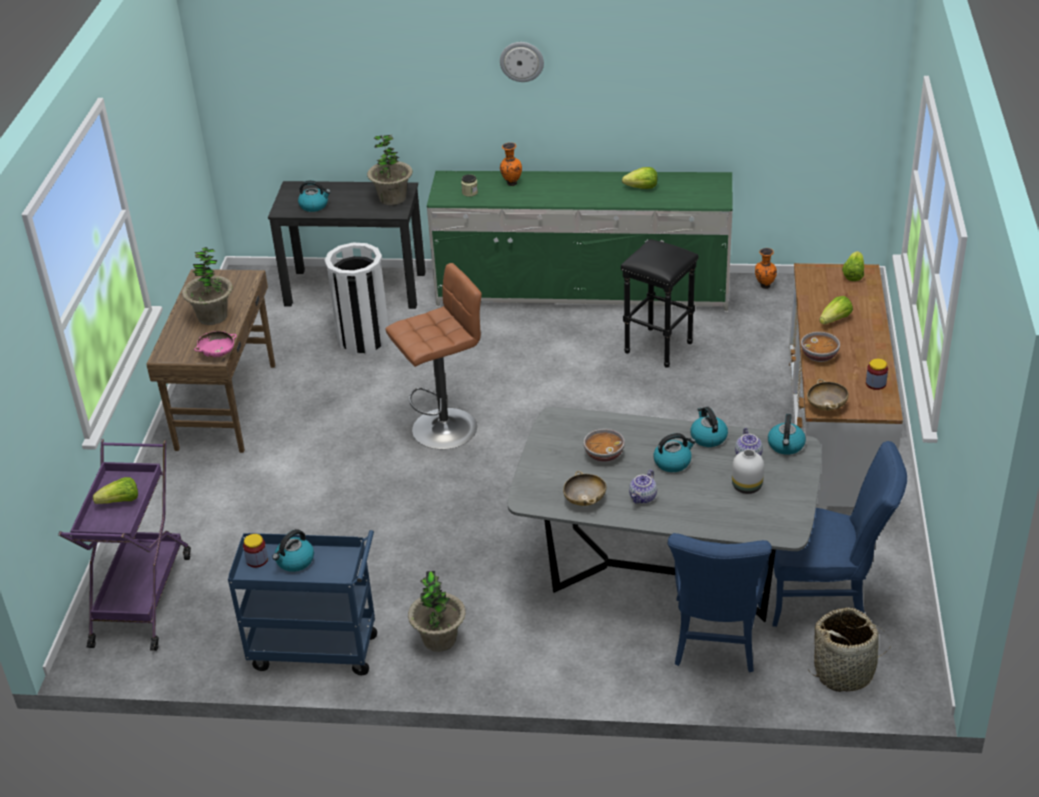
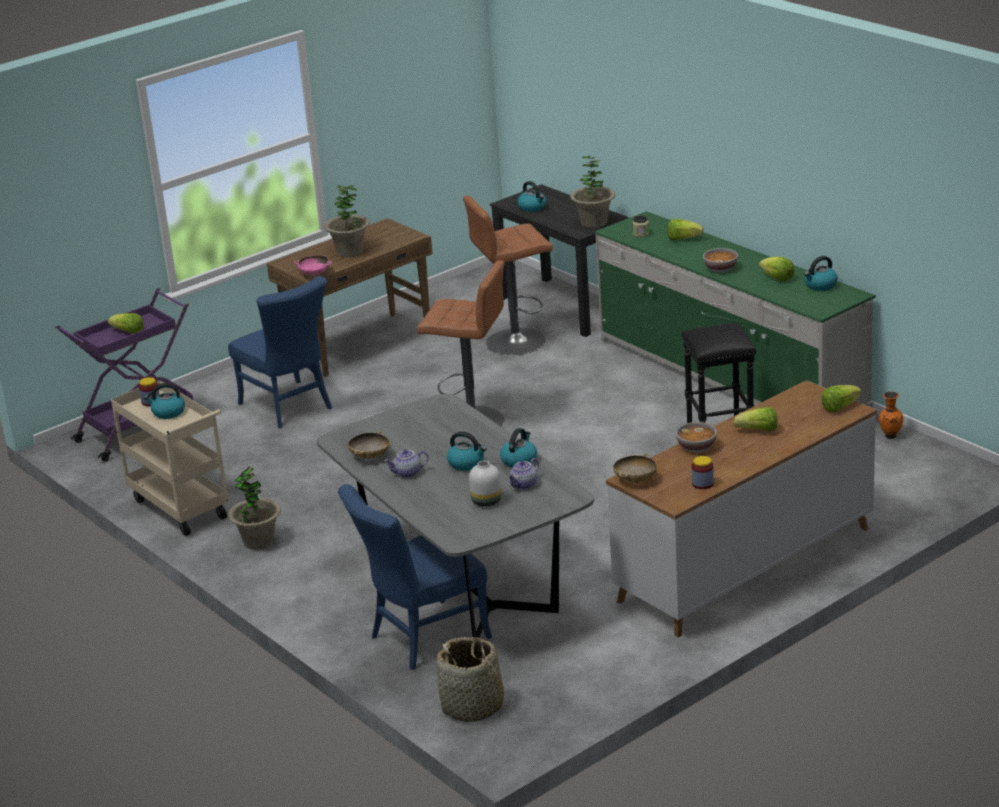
camera: 45 degrees right, 10 degrees down
blue cart [228,530,377,675] -> beige cart [111,380,229,536]
white trash can [324,243,389,355] -> brown stool [463,195,553,355]
wall clock [500,42,544,82] -> none
orange vase [500,142,522,186] -> lettuce [667,219,704,240]
bowl [584,429,625,462] -> bowl moved to [703,248,738,272]
kettle [768,414,806,455] -> kettle moved to [804,256,838,291]
blue chair [772,441,907,627] -> blue chair moved to [228,276,332,428]

